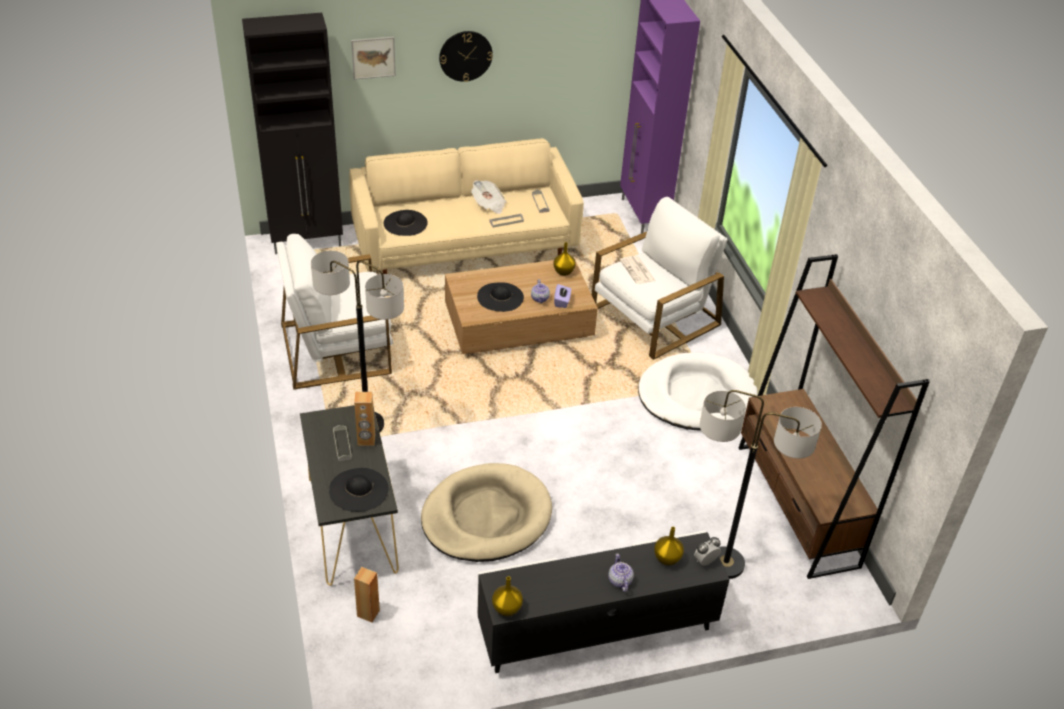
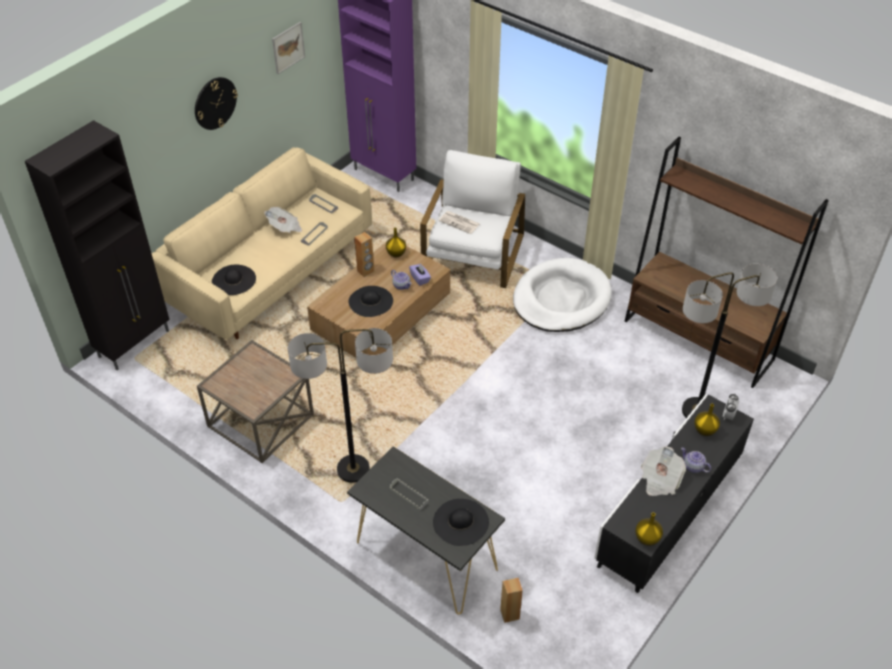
camera: 35 degrees left, 5 degrees up
white armchair [276,234,393,390] -> brown side table [197,340,314,463]
picture [351,37,396,80] -> picture moved to [272,22,305,74]
brown speaker [354,392,375,446] -> brown speaker moved to [354,232,374,277]
beige dog bed [421,463,552,562] -> none
none -> newspaper [641,446,686,496]

